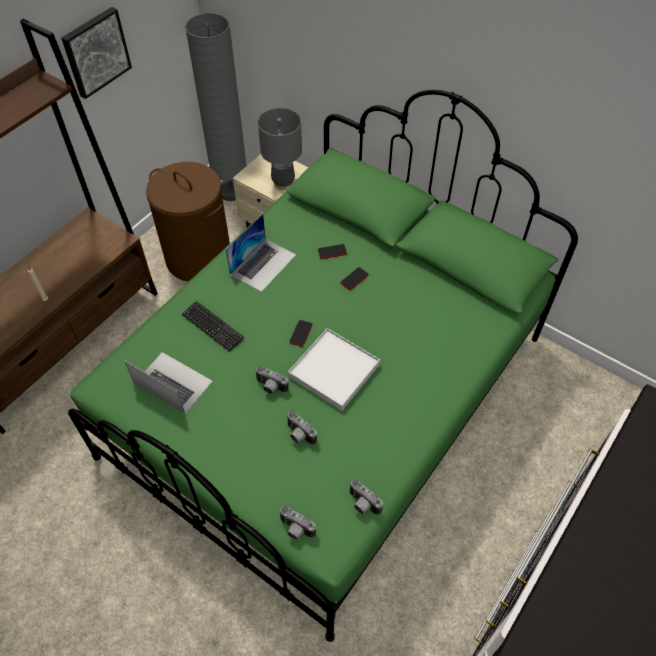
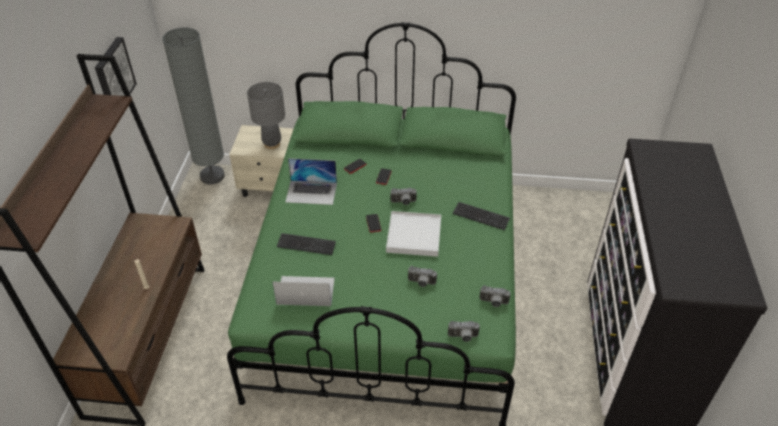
camera: 30 degrees left, 10 degrees down
brown laundry basket [146,162,230,282] -> none
laptop [226,214,296,292] -> laptop turned 90 degrees clockwise [285,158,337,205]
camera [255,365,289,394] -> camera moved to [391,188,417,205]
none -> keyboard [453,202,510,230]

